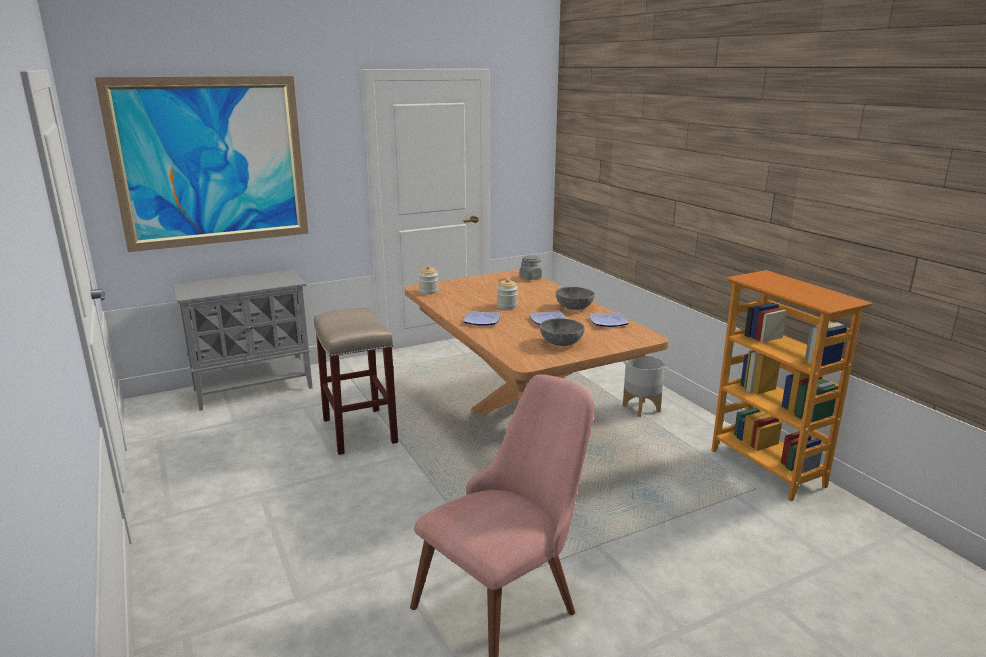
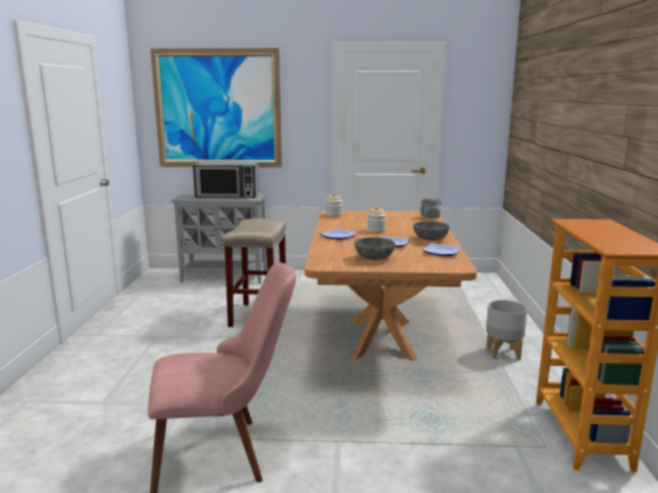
camera: 30 degrees right, 5 degrees down
none -> microwave [193,162,260,198]

